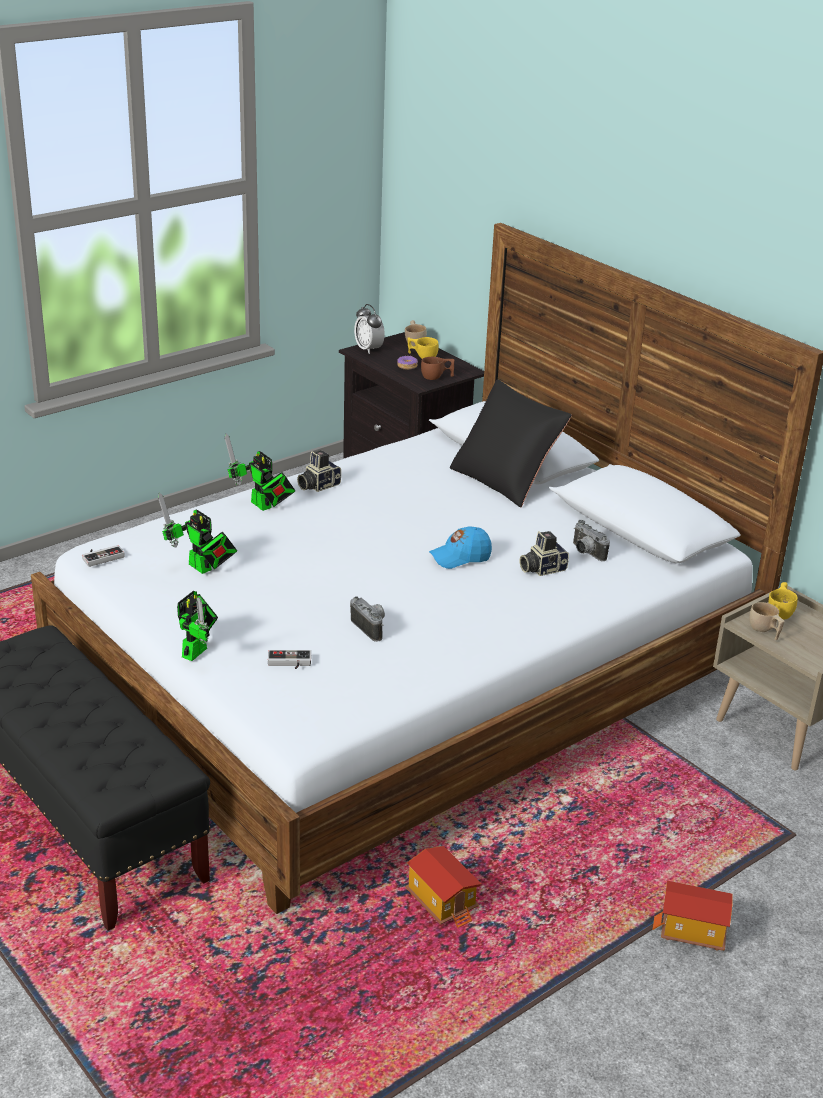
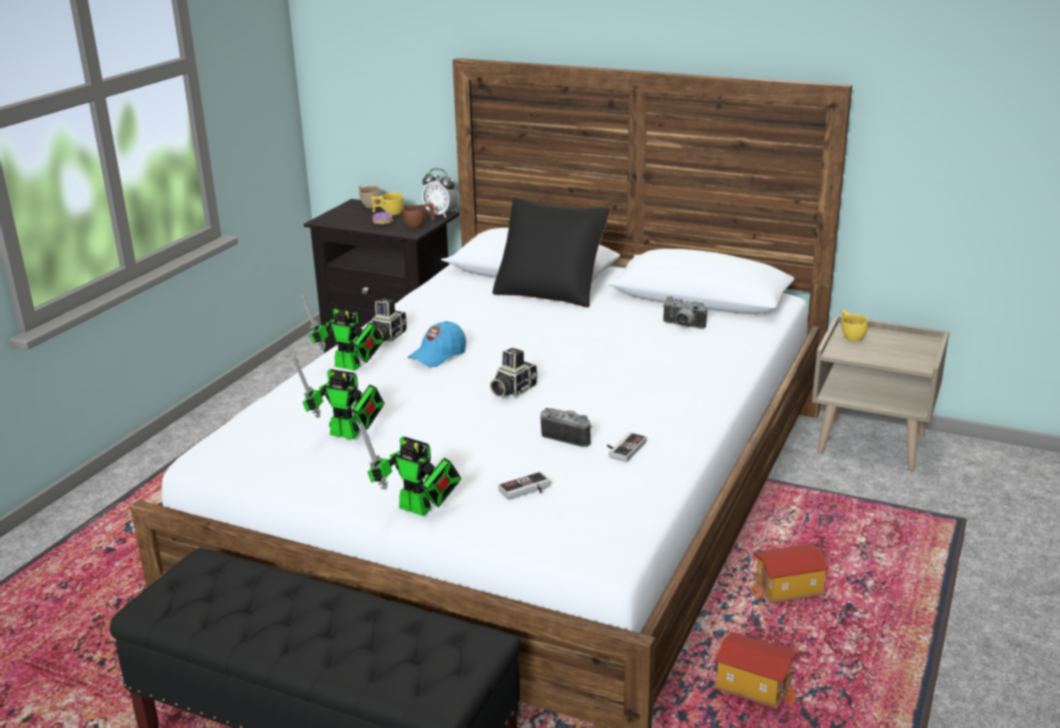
camera: 25 degrees left, 5 degrees down
game controller [82,545,125,567] -> game controller moved to [607,432,647,462]
toy robot [177,591,218,661] -> toy robot turned 120 degrees clockwise [359,422,461,516]
alarm clock [354,304,385,354] -> alarm clock moved to [422,168,458,218]
blue cap [429,527,492,569] -> blue cap moved to [407,321,466,367]
camera [520,531,569,576] -> camera moved to [490,348,537,397]
toy house [652,881,733,951] -> toy house moved to [750,544,829,603]
beige cup [749,602,784,640] -> none

